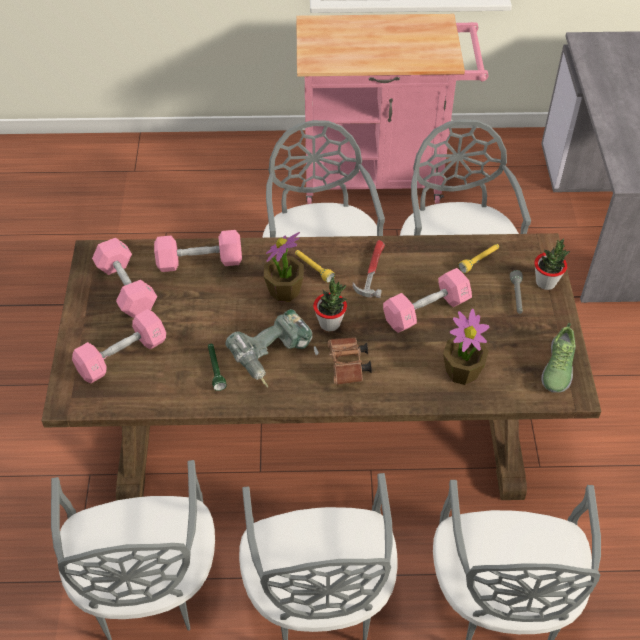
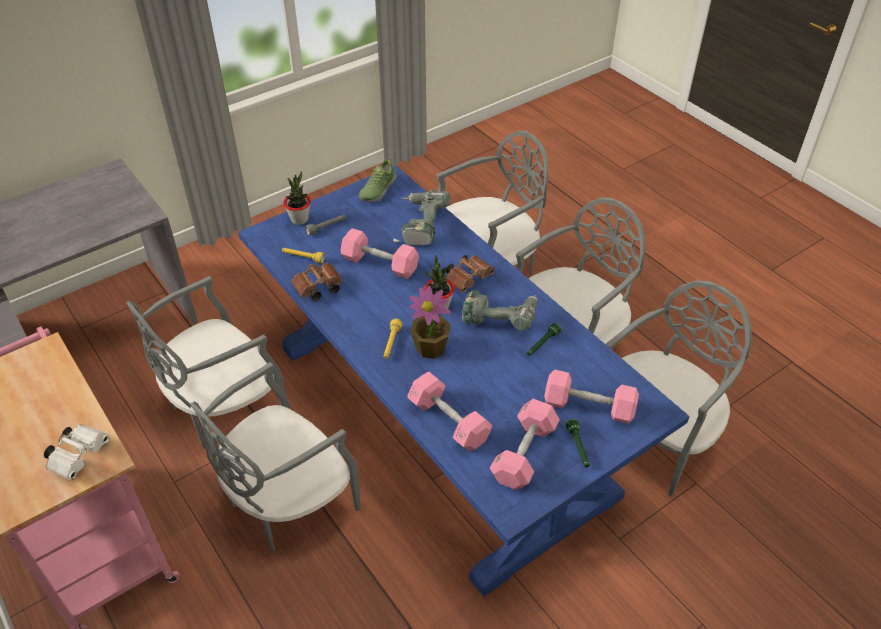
camera: 125 degrees left, 5 degrees down
brown dining table [42,233,601,501] -> blue dining table [238,165,689,596]
hammer [353,240,385,298] -> none
potted plant [443,309,490,385] -> power drill [393,190,450,245]
shoe [541,323,576,393] -> shoe turned 135 degrees clockwise [359,158,397,202]
none -> white binoculars [44,425,109,480]
none -> brown binoculars [291,263,343,301]
none -> green flashlight [566,419,590,467]

